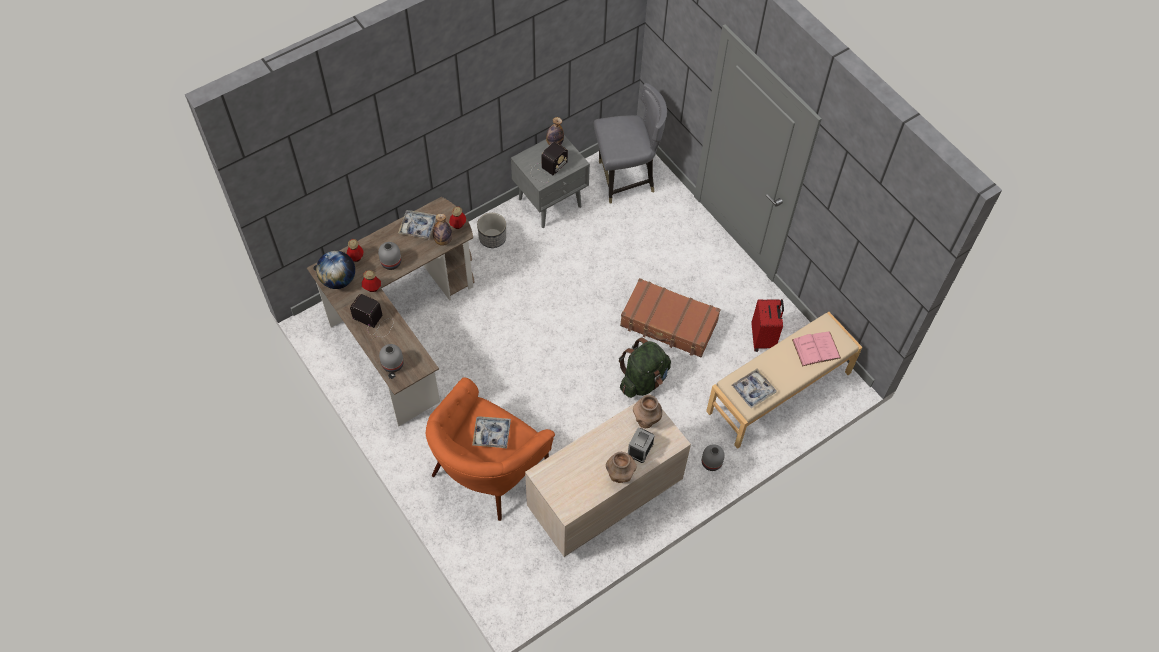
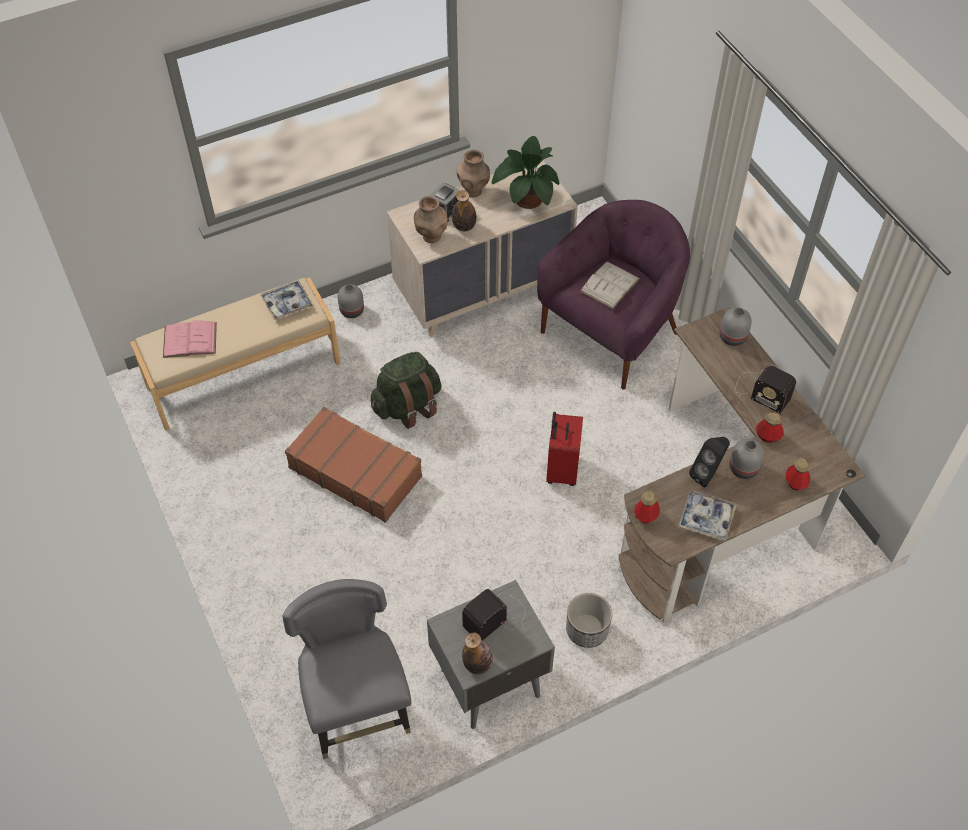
camera: 170 degrees left, 5 degrees down
globe [316,251,355,289] -> none
orange armchair [426,377,555,521] -> purple armchair [537,200,690,389]
bottle [433,214,452,246] -> bottle moved to [452,190,476,232]
tray [472,416,511,449] -> white book [580,261,640,309]
grey chair [594,83,667,204] -> grey chair turned 75 degrees clockwise [282,579,411,759]
red suitcase [751,299,784,352] -> red suitcase moved to [546,412,583,486]
none -> potted plant [492,136,559,209]
none -> black speaker [689,437,730,488]

